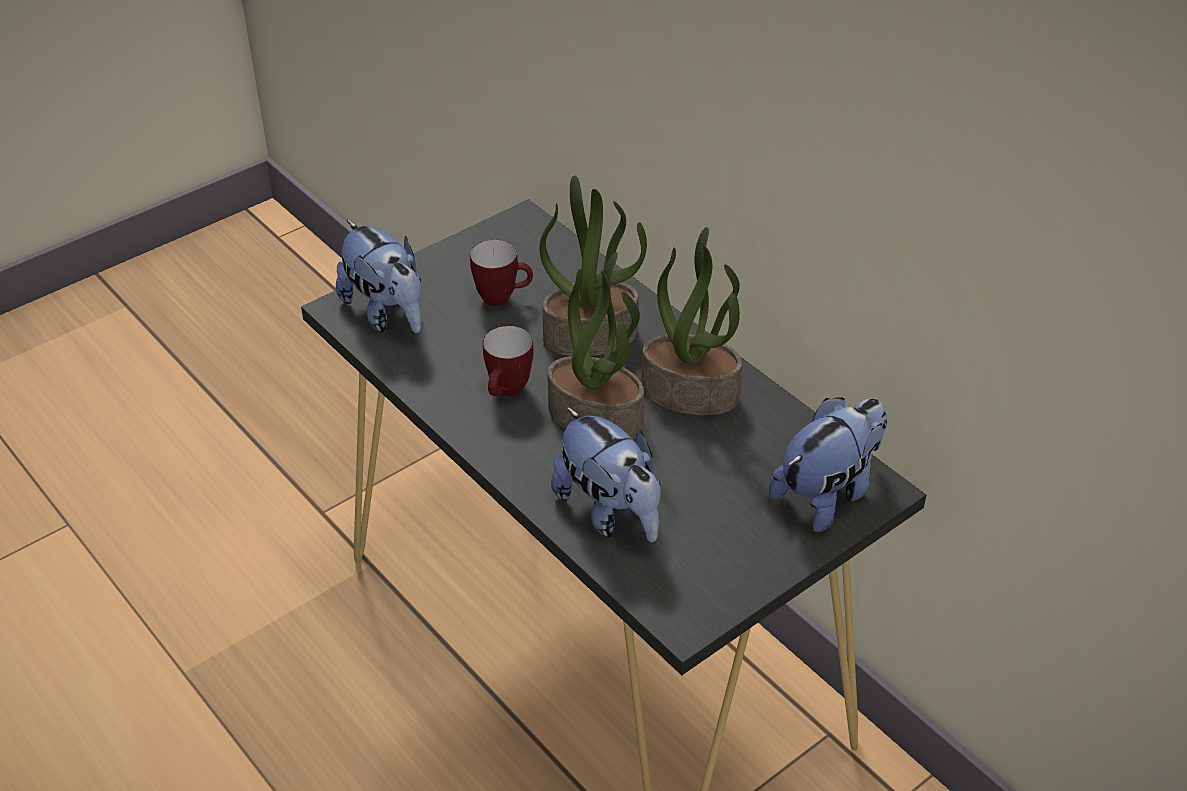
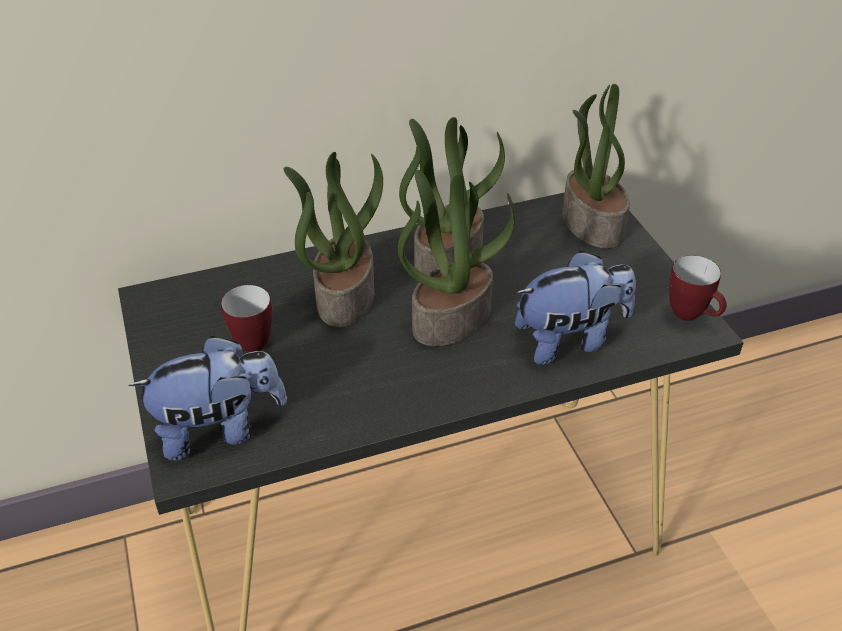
camera: 70 degrees left, 0 degrees up
mug [483,326,534,396] -> mug moved to [669,255,727,321]
plush toy [769,398,887,532] -> potted plant [562,84,630,249]

